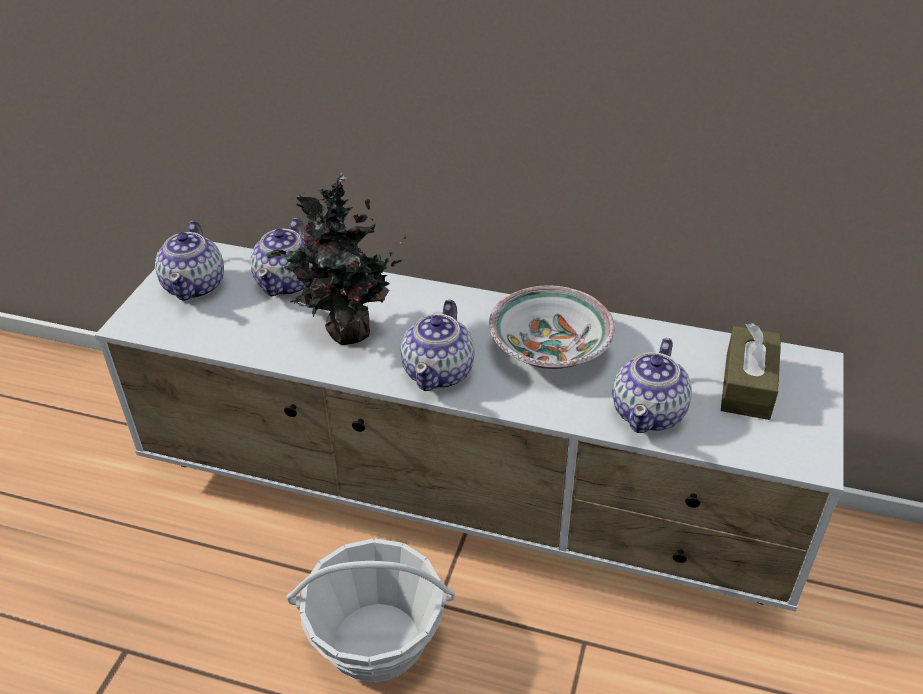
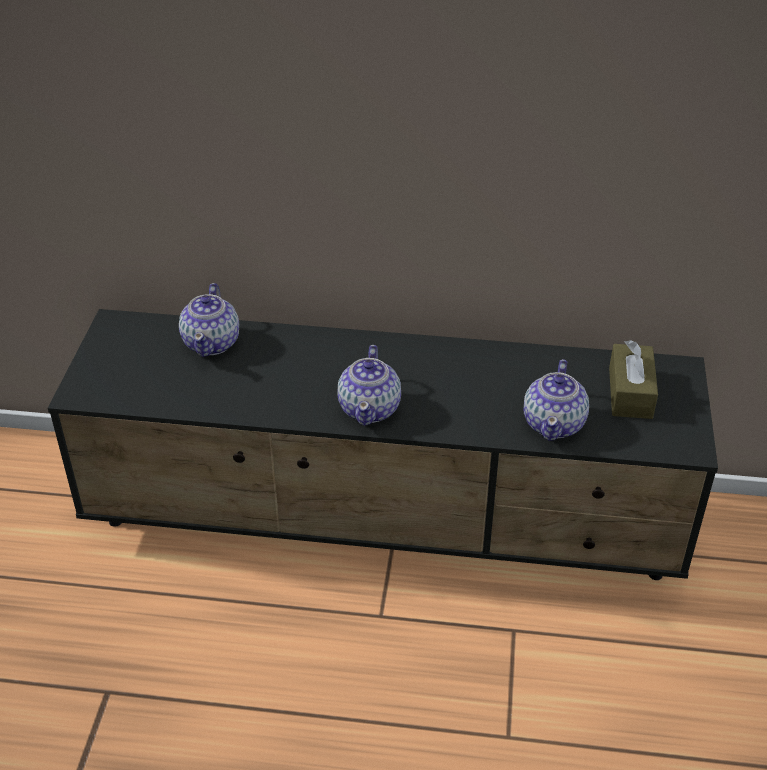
camera: 10 degrees left, 0 degrees up
white tv stand [95,242,844,612] -> black tv stand [48,309,718,580]
teapot [155,221,224,301] -> none
potted plant [266,173,406,345] -> none
basket [286,538,455,683] -> none
bowl [489,285,615,369] -> none

